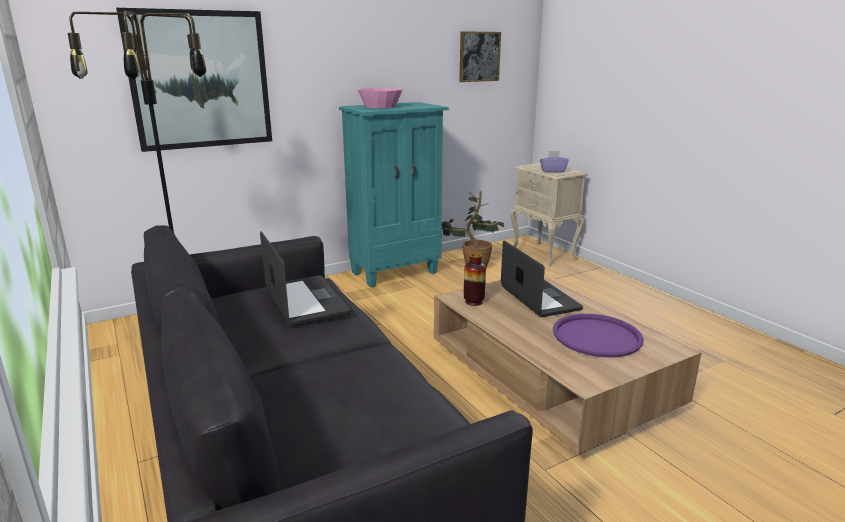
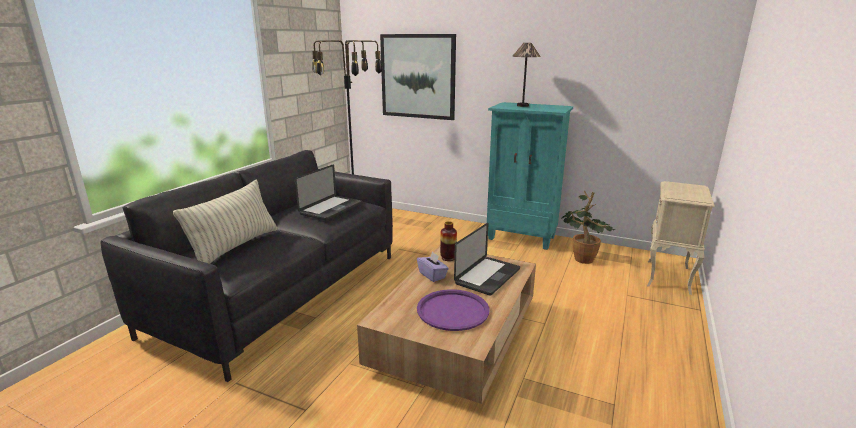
camera: 55 degrees right, 0 degrees up
pink bowl [358,88,403,108] -> table lamp [512,43,541,107]
picture [459,31,501,82] -> none
purple tissue box [540,151,569,173] -> purple tissue box moved to [417,252,449,282]
none -> pillow [173,179,278,264]

